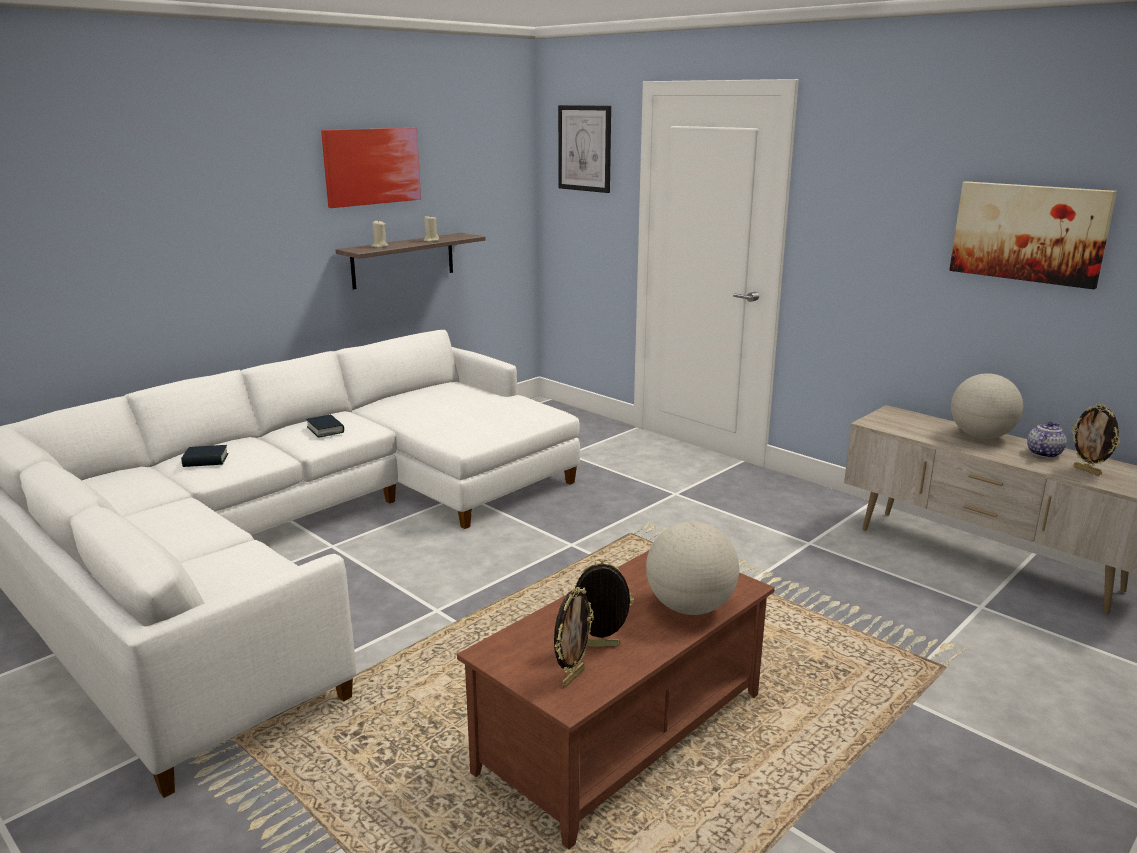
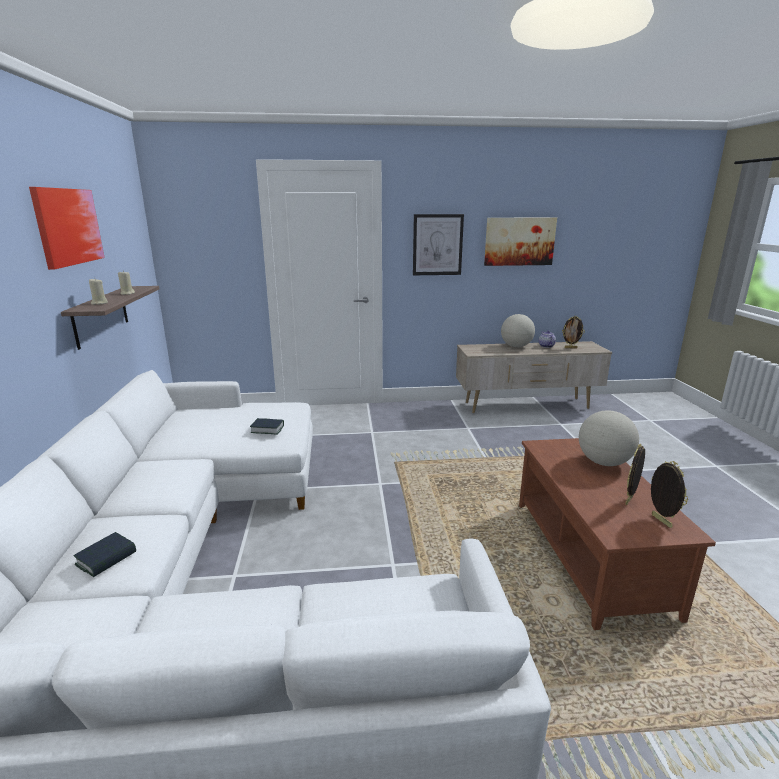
camera: 50 degrees left, 0 degrees up
book [306,414,344,438] -> book moved to [250,418,284,435]
picture [558,105,611,193] -> picture moved to [413,214,464,275]

